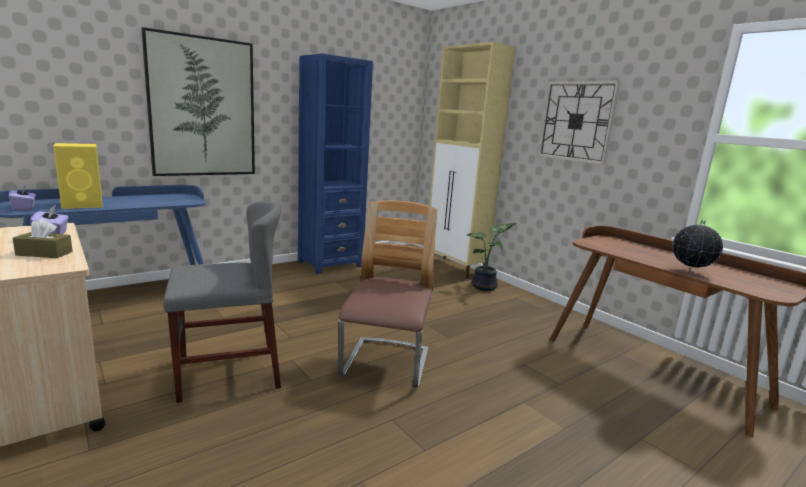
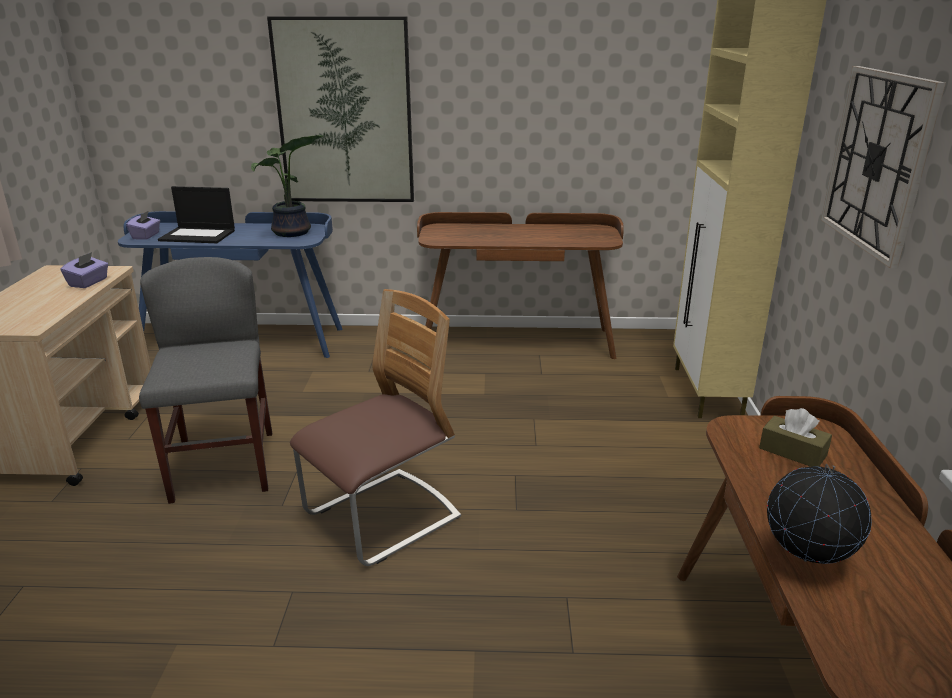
camera: 40 degrees right, 10 degrees up
brown tissue box [13,219,73,258] -> brown tissue box moved to [759,408,832,467]
yellow speaker [53,143,103,209] -> laptop [158,186,235,243]
grey chair [163,201,281,403] -> grey chair turned 120 degrees counterclockwise [139,257,272,504]
blue bookcase [298,53,373,274] -> brown desk [417,212,624,359]
potted plant [466,223,517,291] -> potted plant moved to [251,135,323,237]

